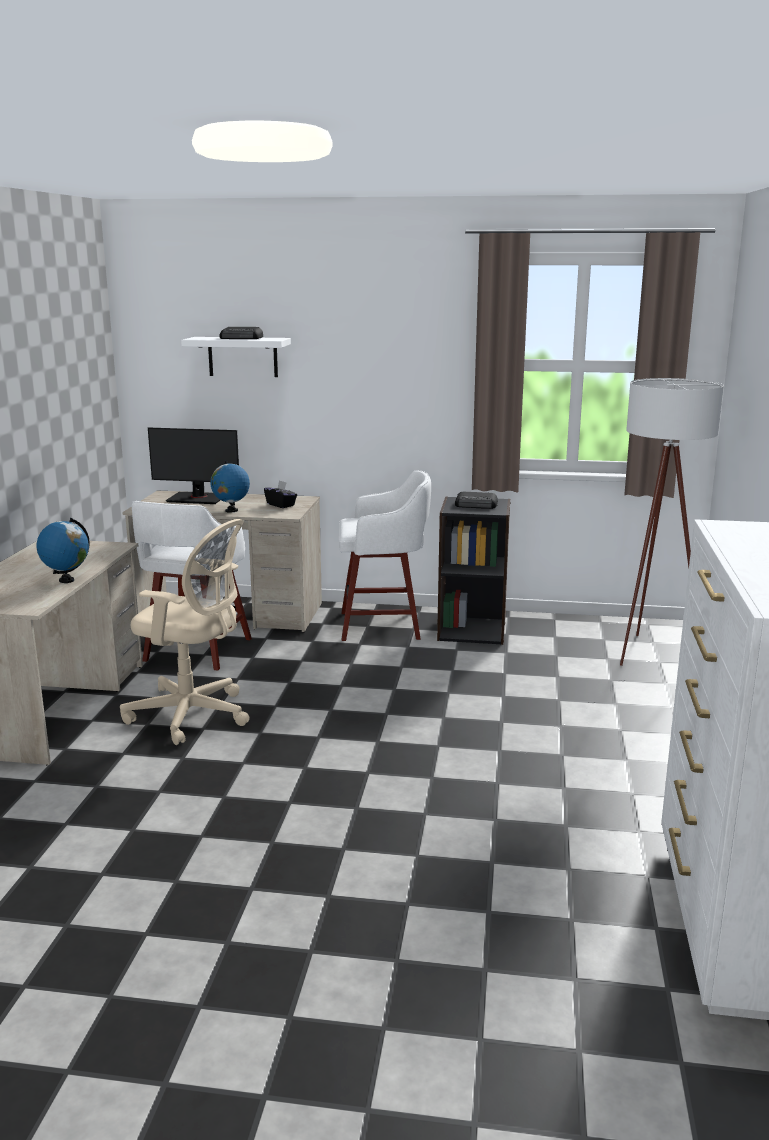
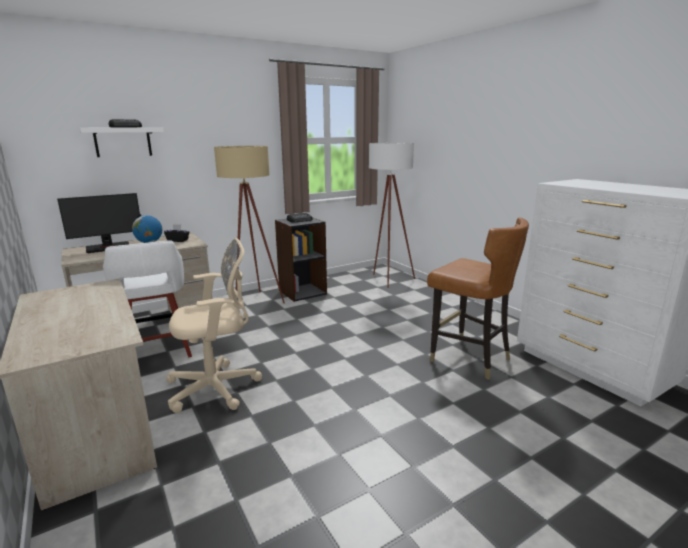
camera: 40 degrees left, 0 degrees up
globe [37,518,90,583] -> none
white stool [339,470,431,641] -> beige floor lamp [214,146,285,304]
none -> brown chair [427,218,529,380]

